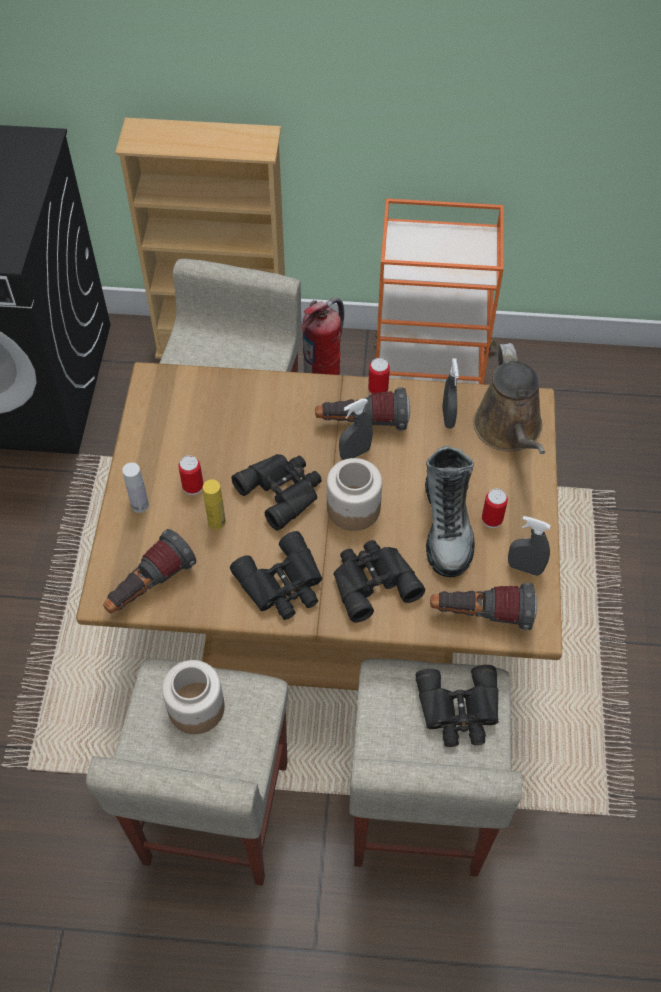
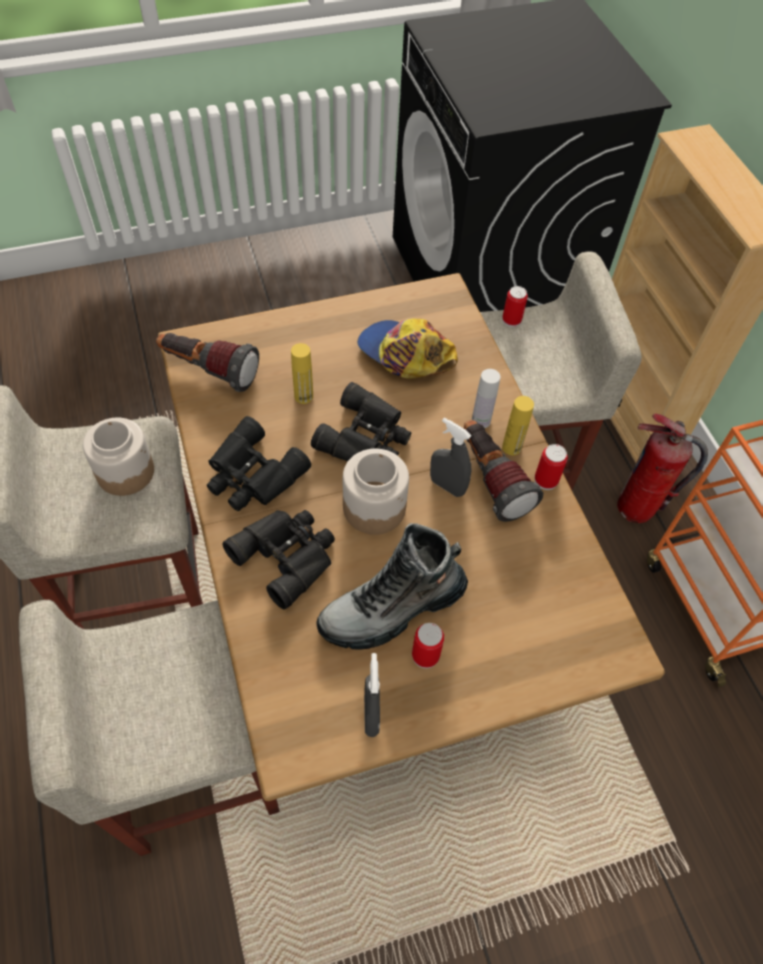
camera: 65 degrees right, 0 degrees up
white bottle [122,463,149,513] -> white bottle moved to [472,369,500,428]
can [178,455,203,495] -> can moved to [502,286,528,327]
black binoculars [416,665,499,747] -> none
flashlight [430,583,537,630] -> none
grey spray bottle [442,358,459,428] -> none
brown watering can [473,343,545,454] -> none
none -> cap [357,318,458,379]
none -> yellow bottle [502,396,534,455]

